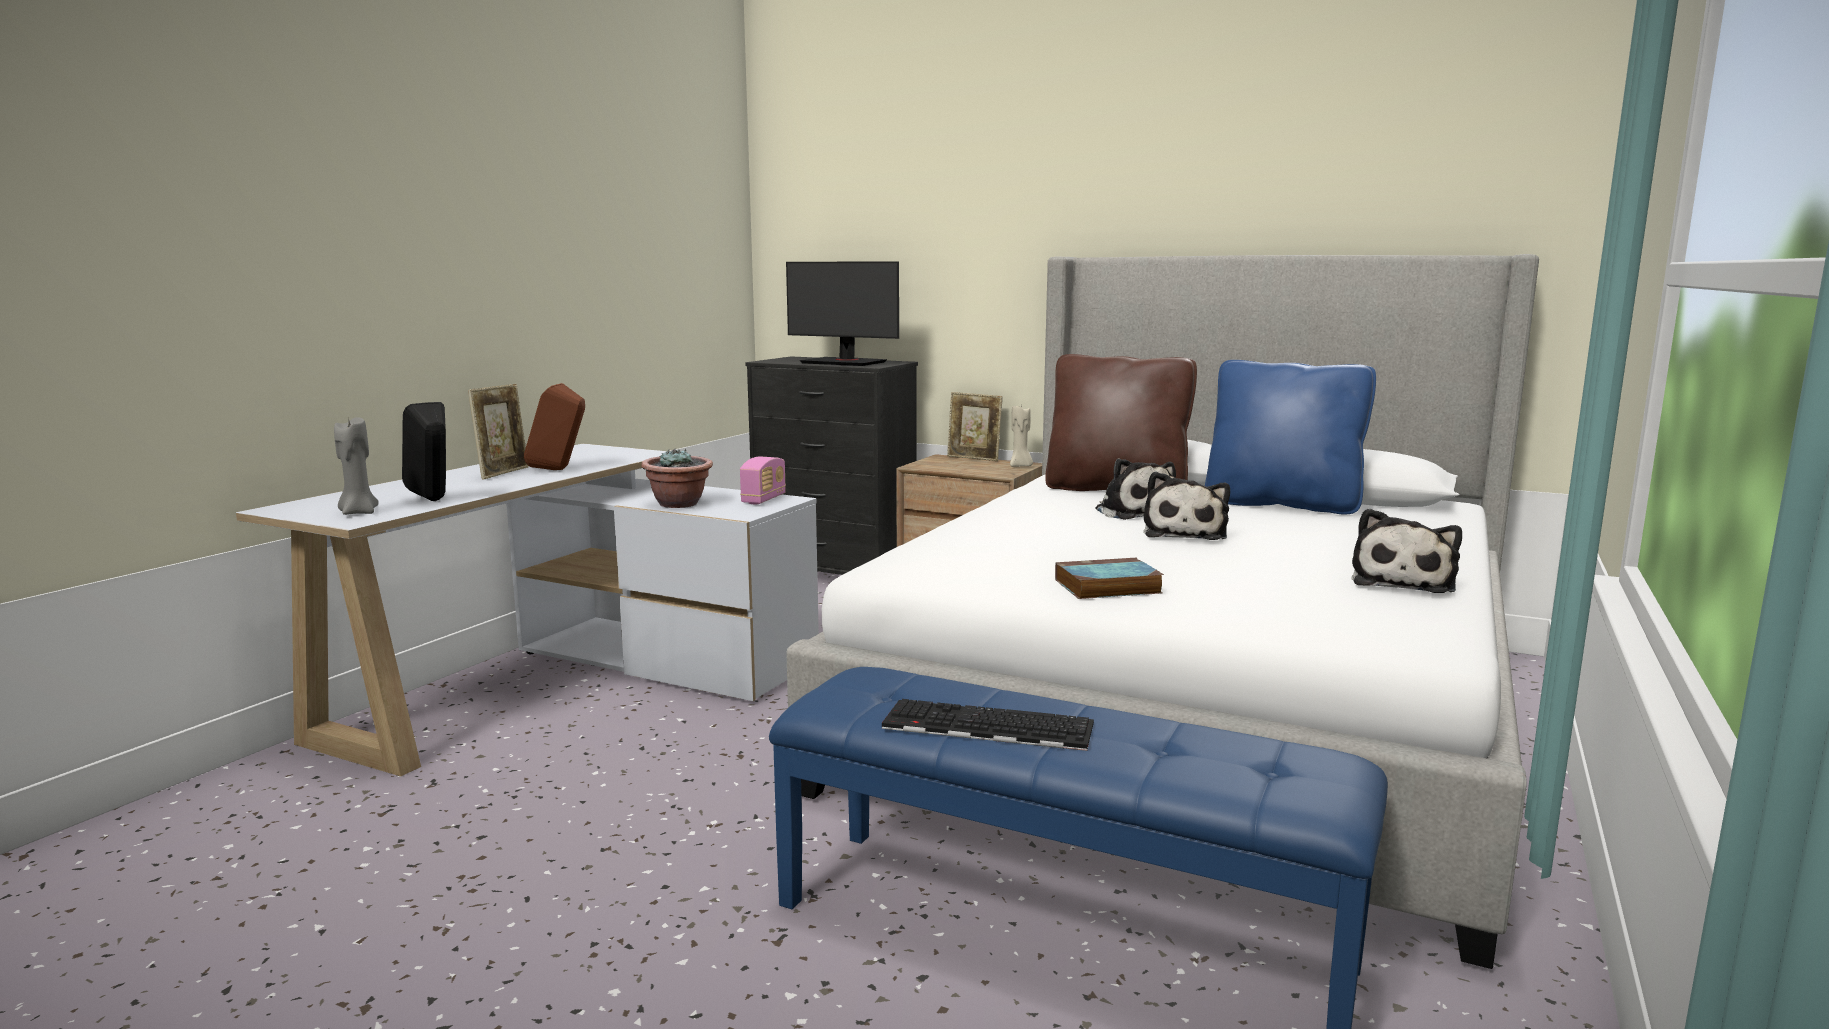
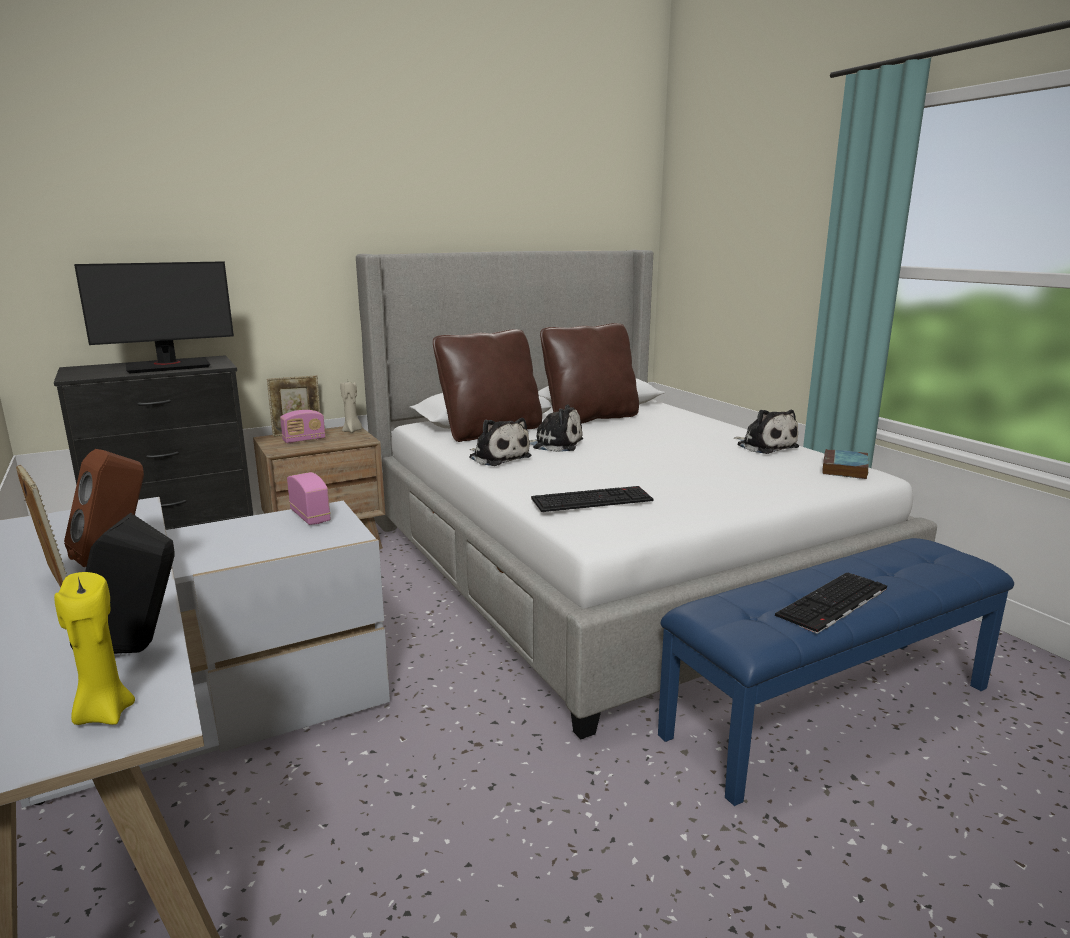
camera: 55 degrees left, 5 degrees up
grey candle [334,417,379,515] -> yellow candle [54,572,135,725]
potted plant [641,448,713,508] -> none
book [1055,558,1164,599] -> book moved to [822,449,869,479]
plush toy [1144,471,1230,540] -> plush toy moved to [469,418,531,466]
blue pillow [1205,360,1376,514] -> brown pillow [540,323,639,424]
none -> radio [280,410,325,443]
none -> keyboard [531,486,654,512]

